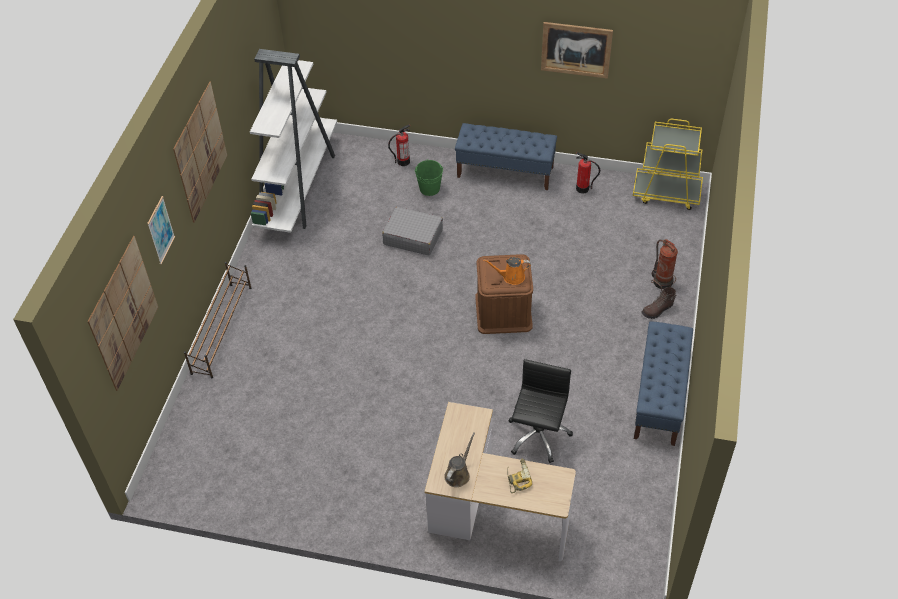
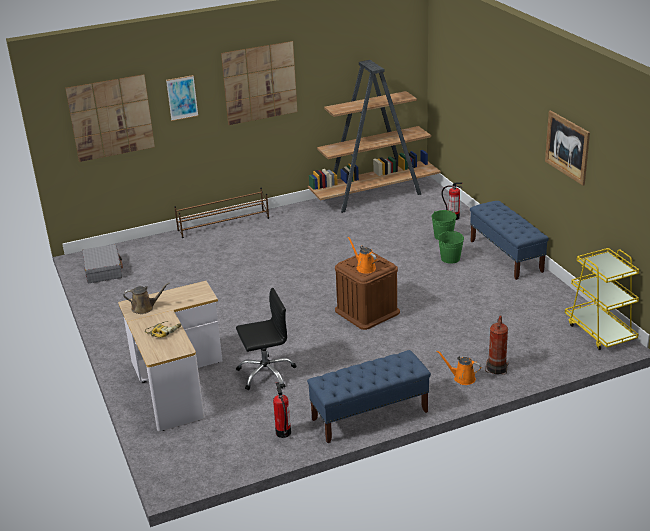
camera: 55 degrees right, 20 degrees down
white bookcase [250,49,337,233] -> brown bookcase [308,60,441,213]
grey suitcase [382,207,443,255] -> grey suitcase moved to [82,244,123,283]
fire extinguisher [576,152,600,194] -> fire extinguisher moved to [273,382,291,438]
brown boot [641,287,677,319] -> orange watering can [437,350,481,385]
none -> green bucket [438,231,464,264]

